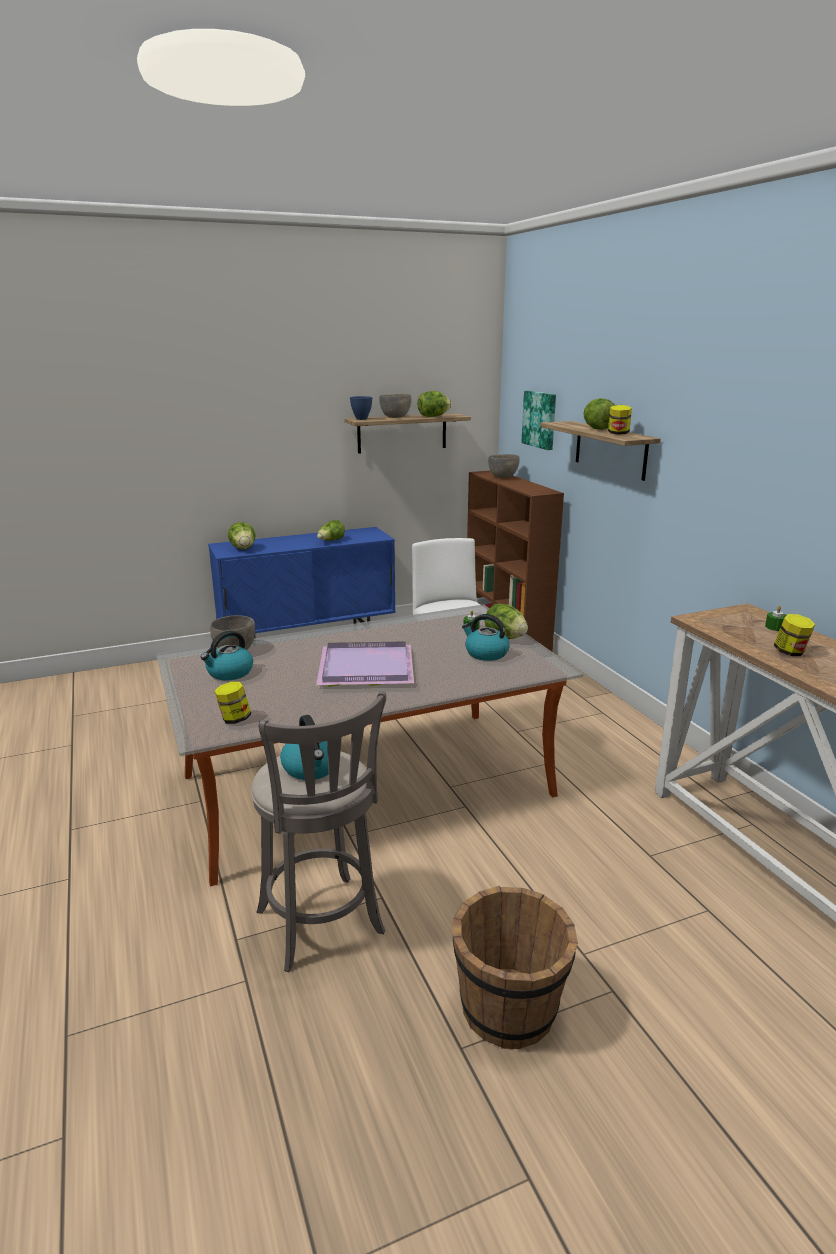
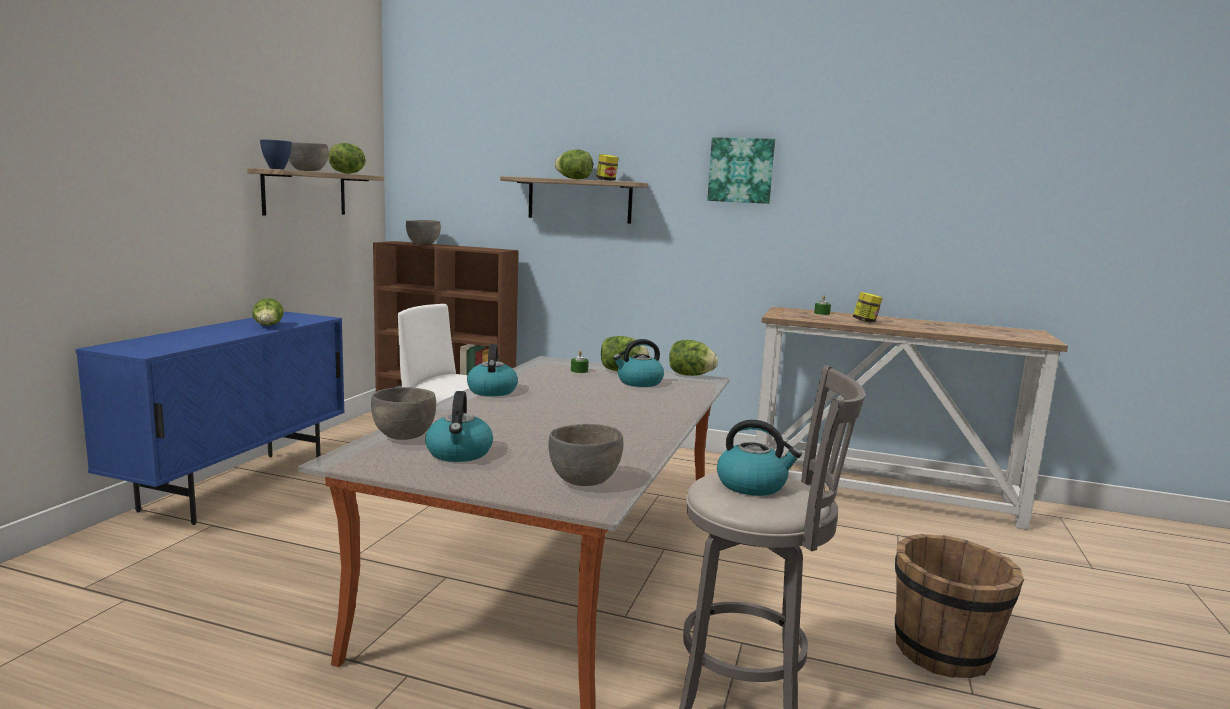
camera: 50 degrees left, 10 degrees down
jar [214,682,251,724] -> grey bowl [548,424,623,486]
lettuce [228,522,256,549] -> lettuce moved to [669,340,718,376]
purple tray [316,641,414,687] -> none
picture [521,391,556,450] -> picture moved to [707,137,775,204]
none -> kettle [467,344,518,396]

